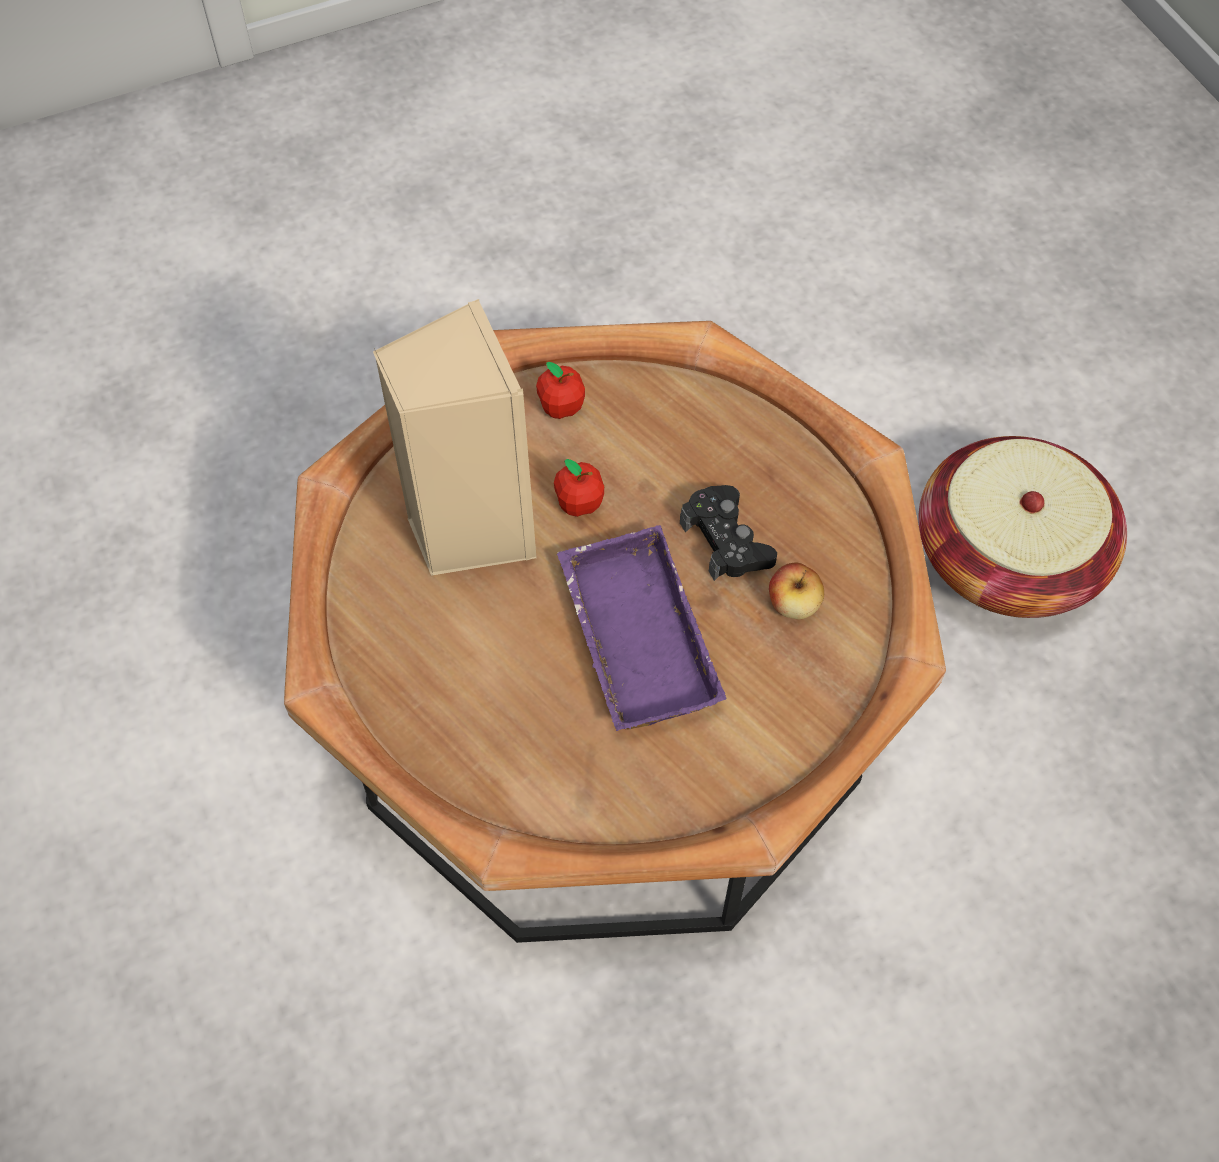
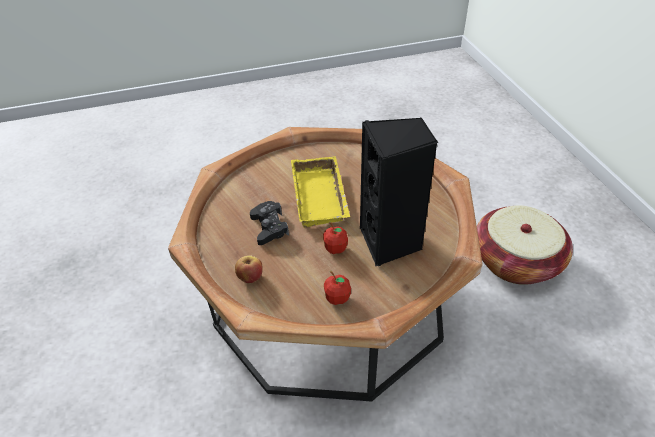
camera: 170 degrees left, 15 degrees down
beige speaker [373,299,536,576] -> black speaker [360,118,438,266]
purple tray [557,525,727,731] -> yellow tray [291,156,351,228]
apple [769,563,824,620] -> apple moved to [235,255,263,283]
basket [918,436,1127,618] -> basket moved to [477,205,573,285]

